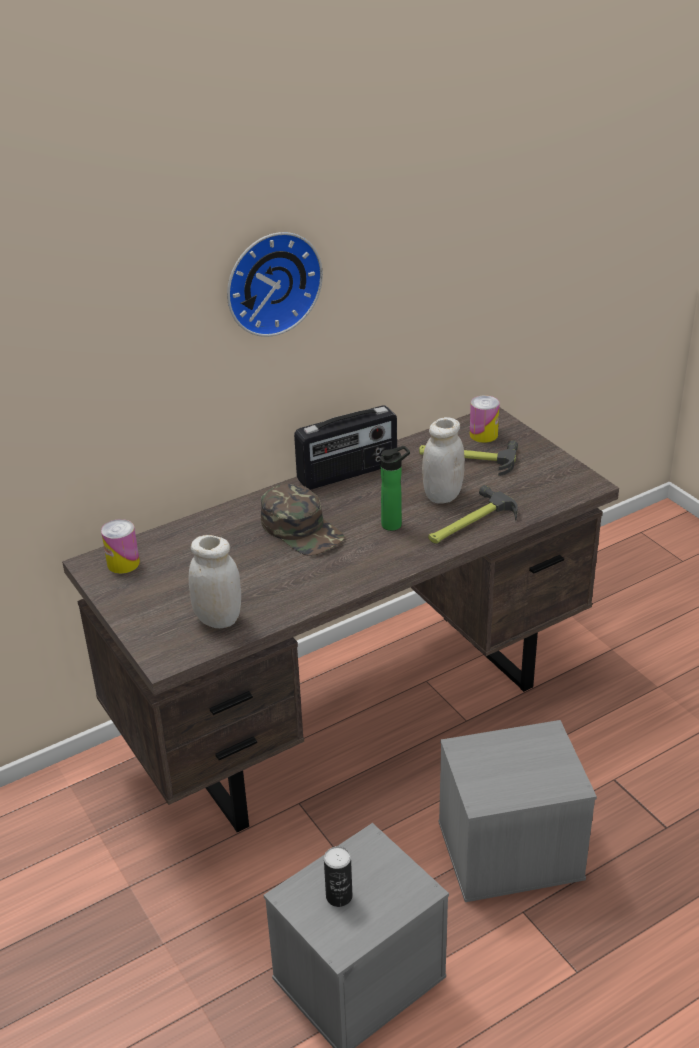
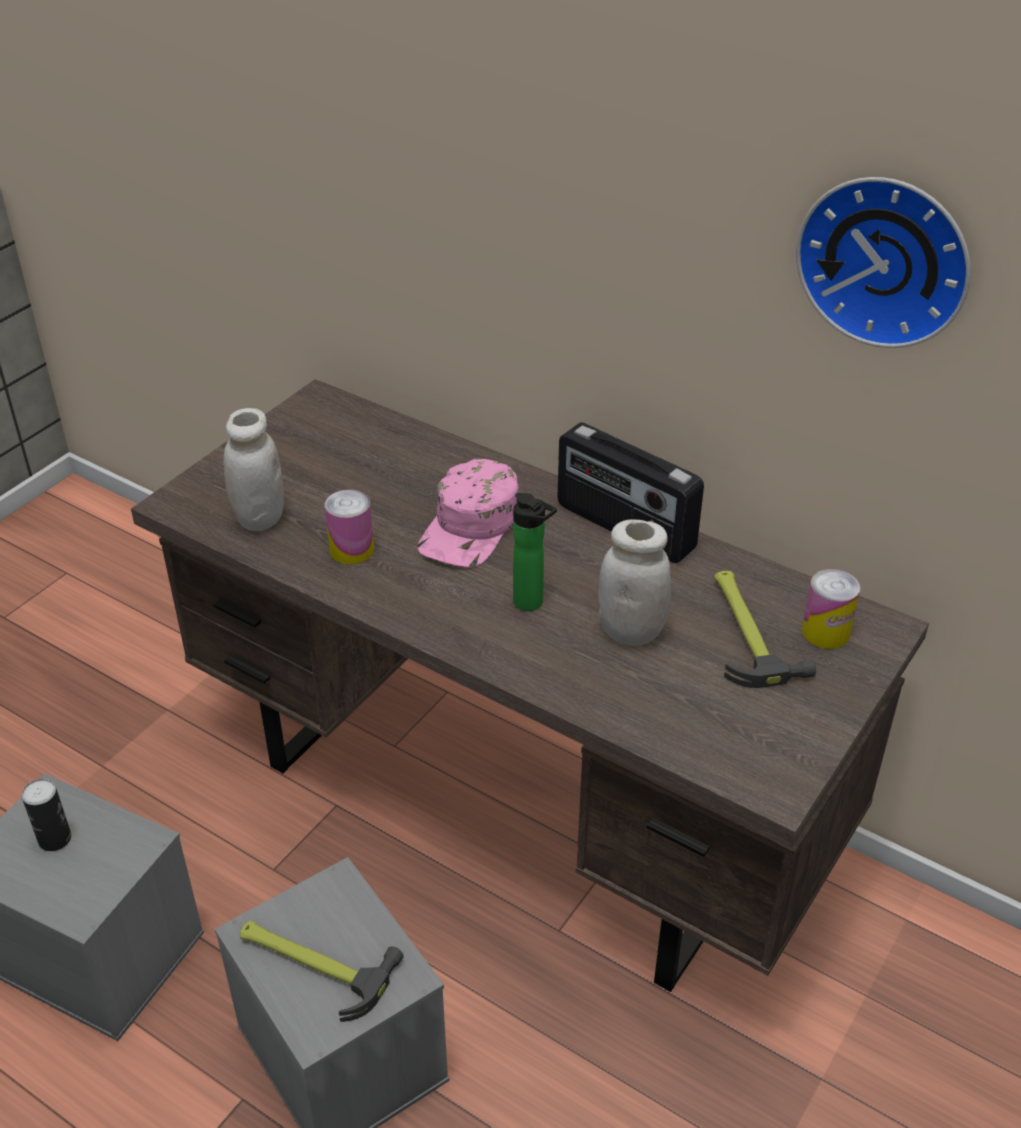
camera: 65 degrees right, 5 degrees up
can [101,519,140,574] -> can moved to [325,490,374,564]
wall clock [227,232,323,337] -> wall clock moved to [796,177,971,348]
green cap [261,484,345,556] -> pink cap [418,459,519,568]
hammer [428,485,518,544] -> hammer moved to [240,921,404,1022]

